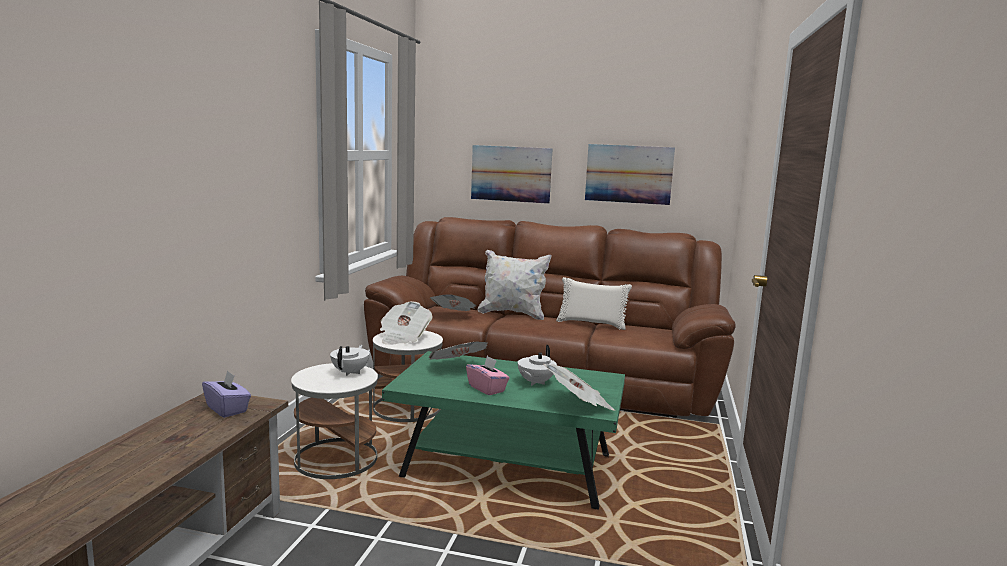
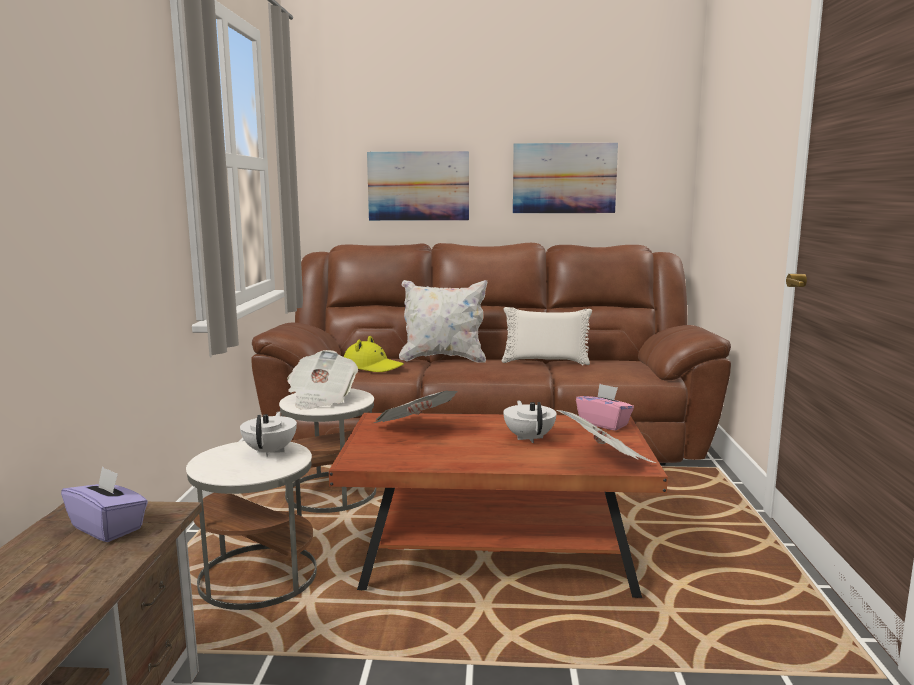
camera: 10 degrees left, 0 degrees up
green coffee table [382,351,625,510] -> brown coffee table [329,413,668,598]
newspaper [430,295,476,311] -> yellow hat [344,336,404,372]
pink tissue box [466,356,509,395] -> pink tissue box moved to [576,383,634,431]
white teapot [518,345,557,386] -> white teapot turned 150 degrees clockwise [503,401,557,443]

